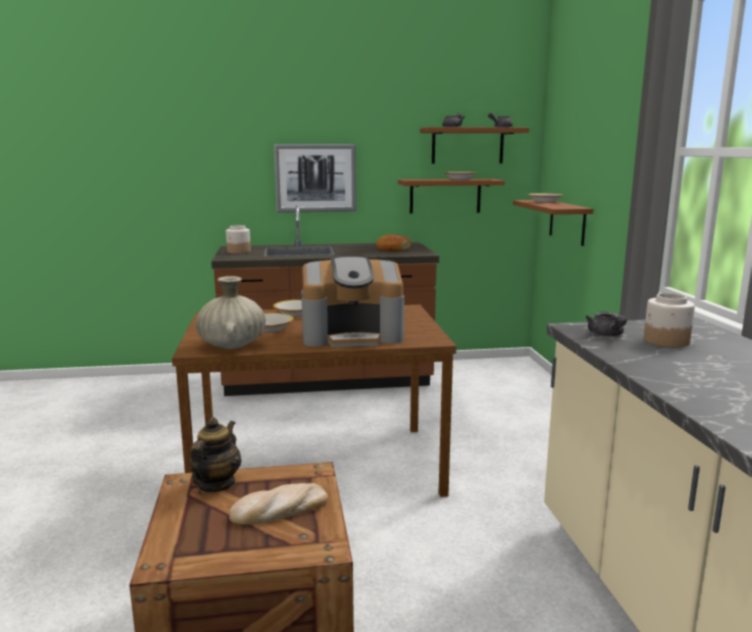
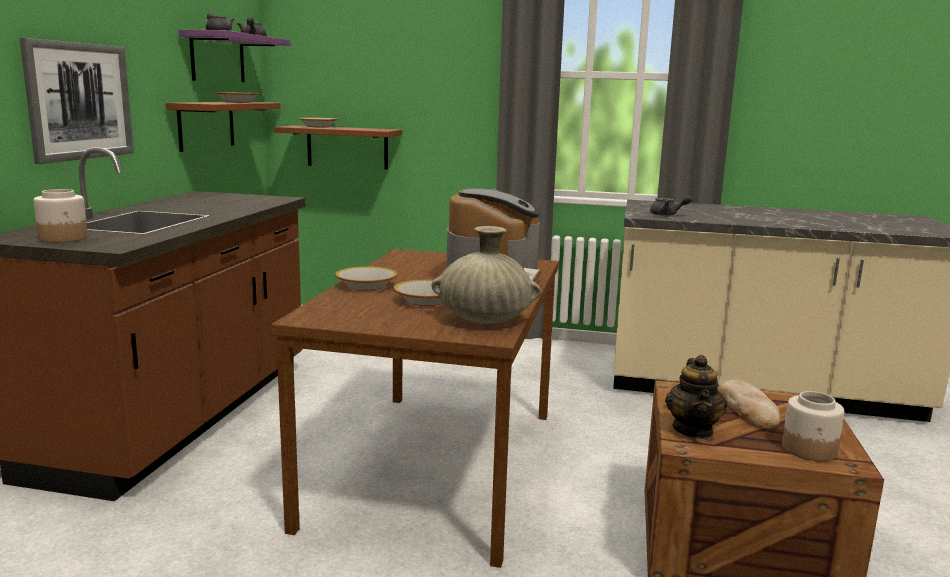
camera: 70 degrees left, 0 degrees up
teapot [190,417,241,492] -> teapot turned 120 degrees counterclockwise [665,355,728,439]
bread [376,234,412,251] -> none
brown shelf [420,127,529,164] -> purple shelf [179,30,290,82]
jar [644,293,695,347] -> jar moved to [782,391,844,461]

